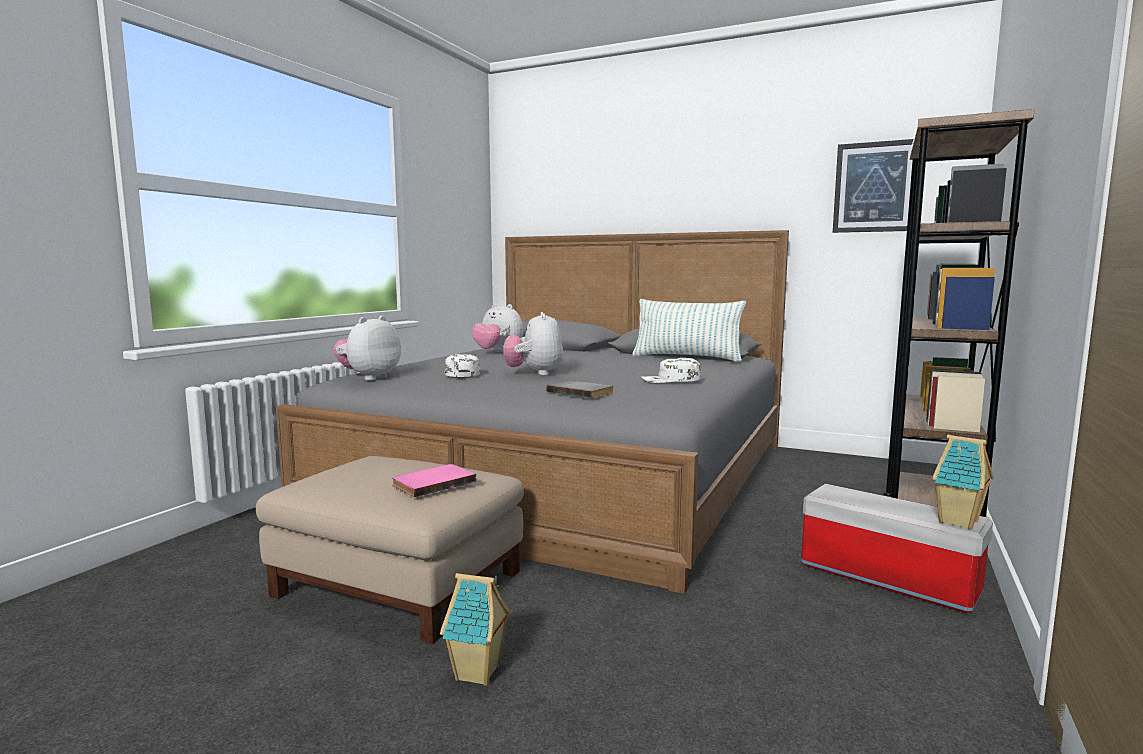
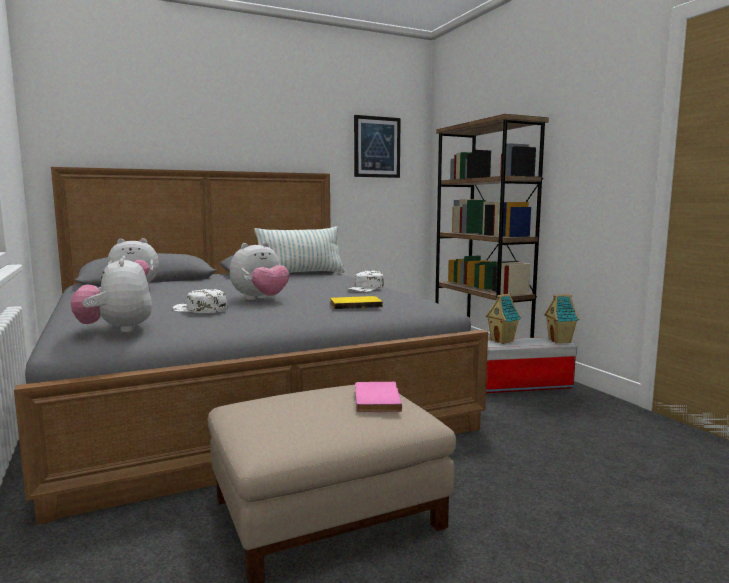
camera: 50 degrees left, 0 degrees up
toy house [440,573,511,686] -> toy house moved to [485,293,521,344]
plush toy [503,312,563,375] -> plush toy turned 75 degrees counterclockwise [230,242,289,300]
grey book [546,380,614,398] -> yellow book [330,296,383,309]

